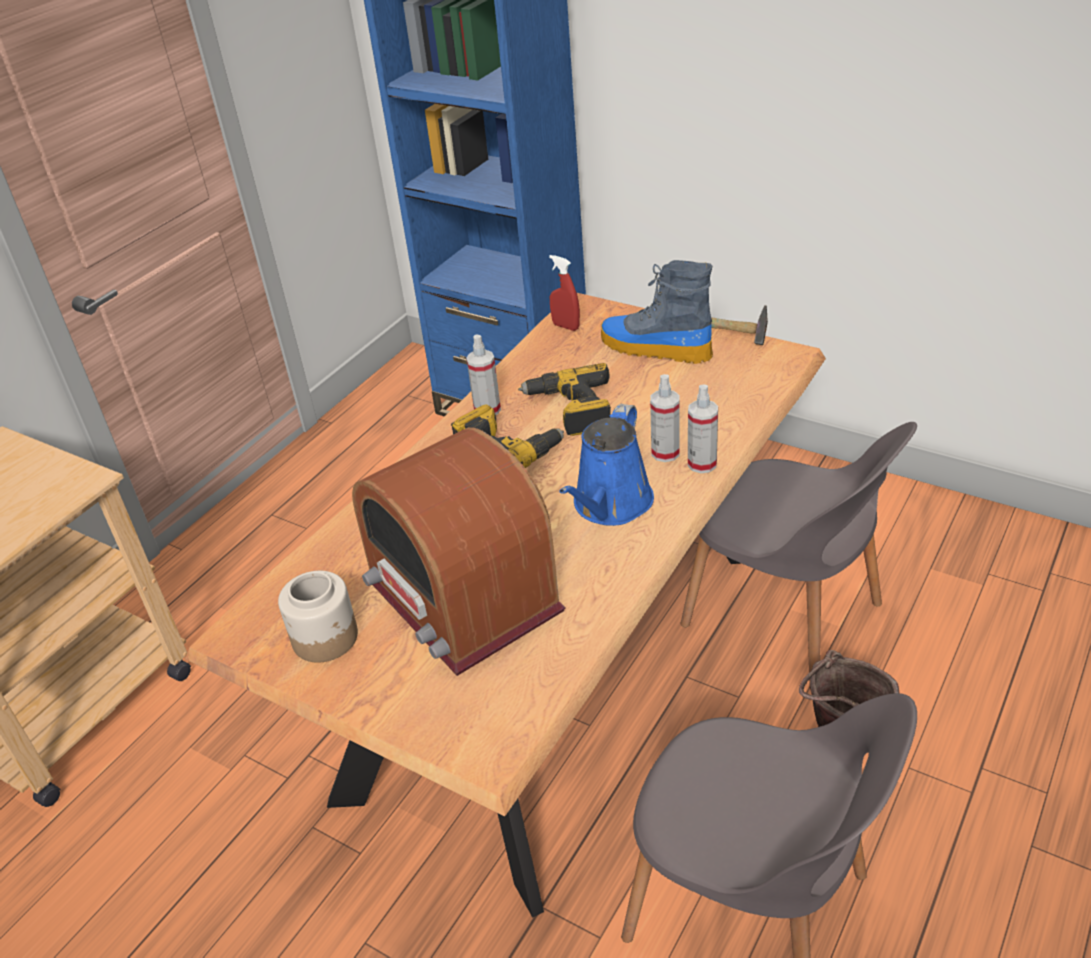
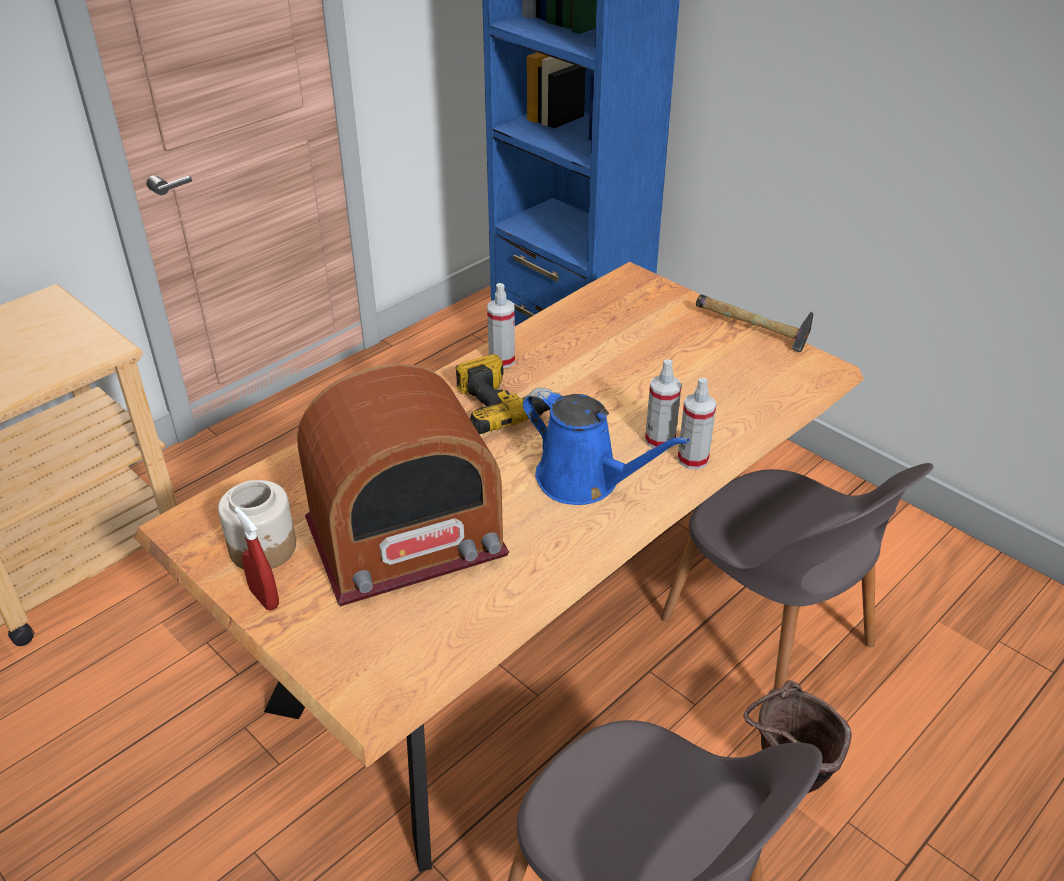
camera: 10 degrees right, 0 degrees up
radio [352,427,566,676] -> radio turned 90 degrees counterclockwise [297,364,509,606]
power drill [518,363,611,436] -> none
red spray bottle [549,255,580,331] -> red spray bottle moved to [235,507,279,610]
blue watering can [559,404,654,526] -> blue watering can turned 90 degrees counterclockwise [522,387,690,505]
boot [601,260,713,364] -> none

